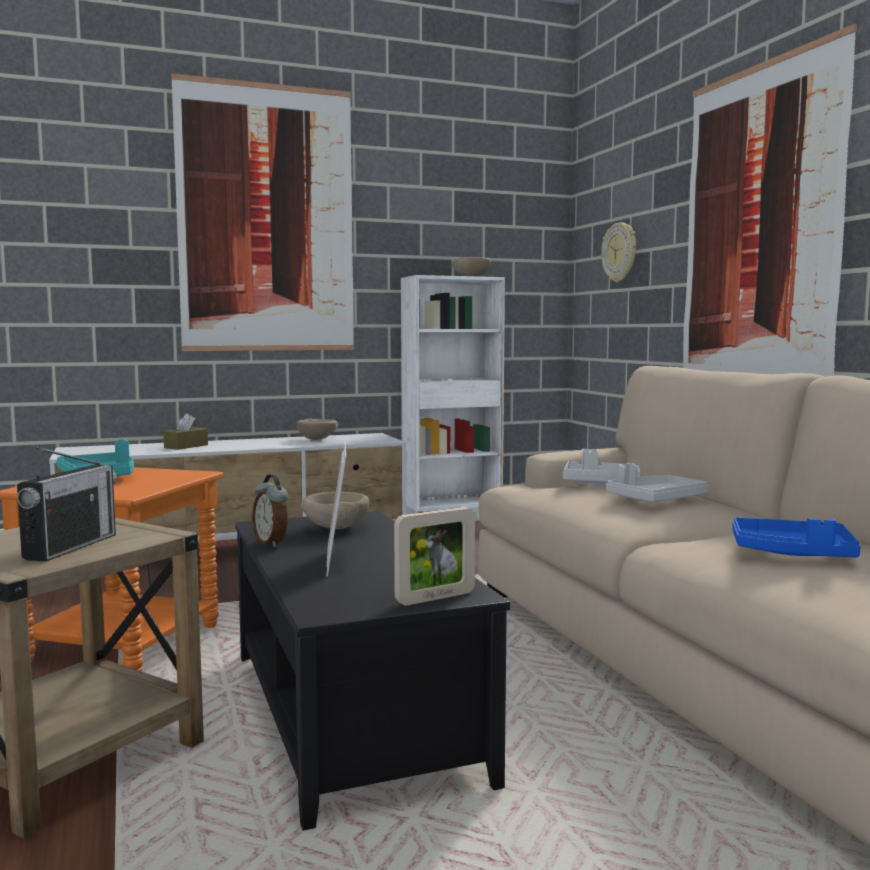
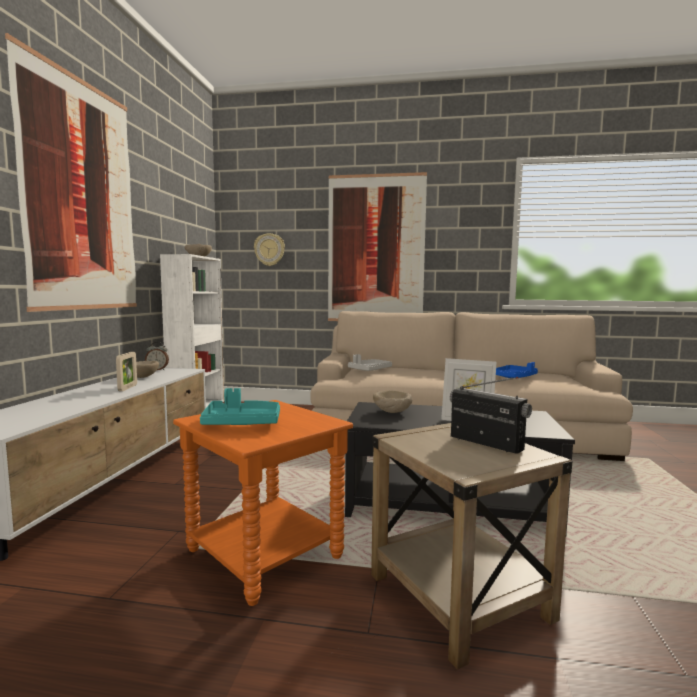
camera: 60 degrees left, 0 degrees up
brown tissue box [163,413,208,450] -> none
alarm clock [252,474,288,547] -> alarm clock moved to [145,342,169,370]
picture frame [394,507,475,605] -> picture frame moved to [116,352,137,391]
grey tray [606,463,709,502] -> none

